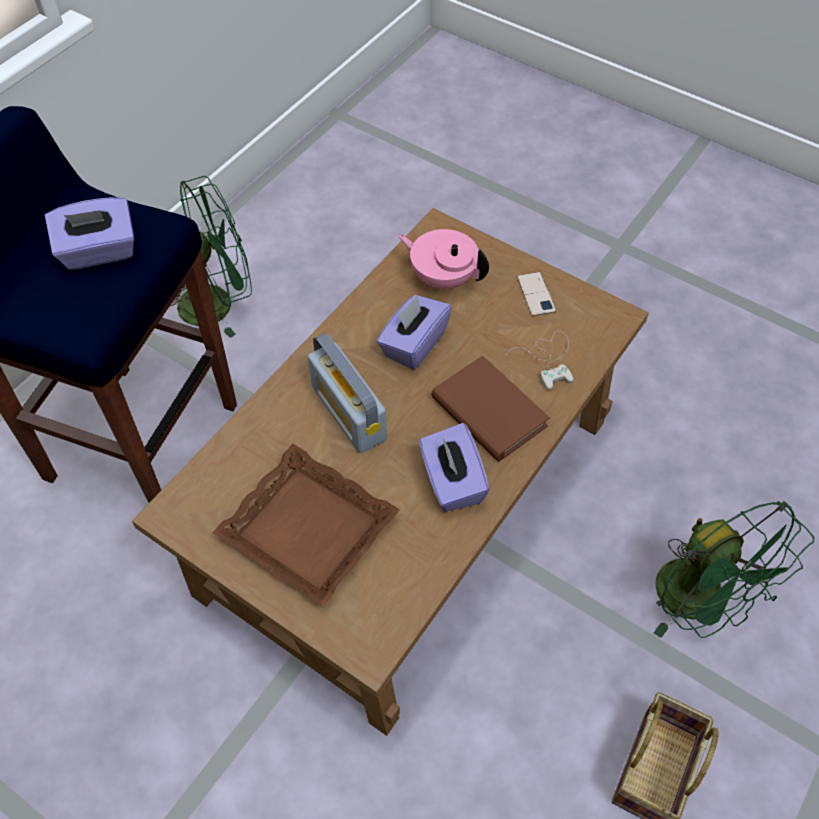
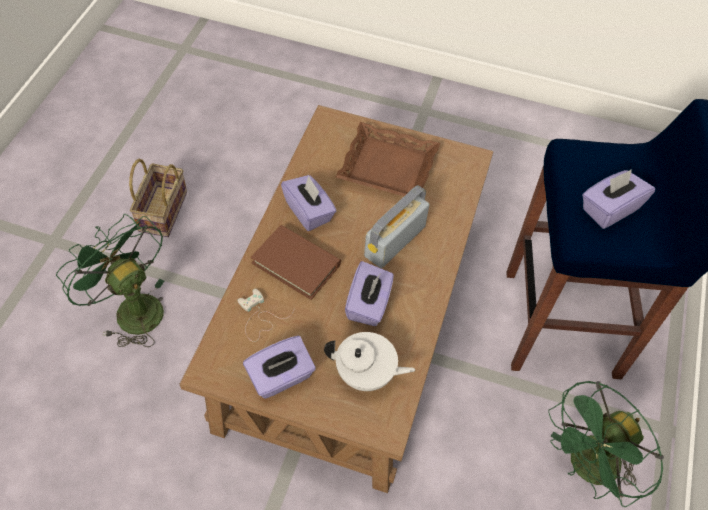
camera: 160 degrees right, 0 degrees up
radio [308,333,387,453] -> radio turned 90 degrees counterclockwise [364,185,430,268]
pink teapot [397,229,489,289] -> white teapot [324,332,415,391]
phone [517,272,556,316] -> purple tissue box [243,335,316,399]

